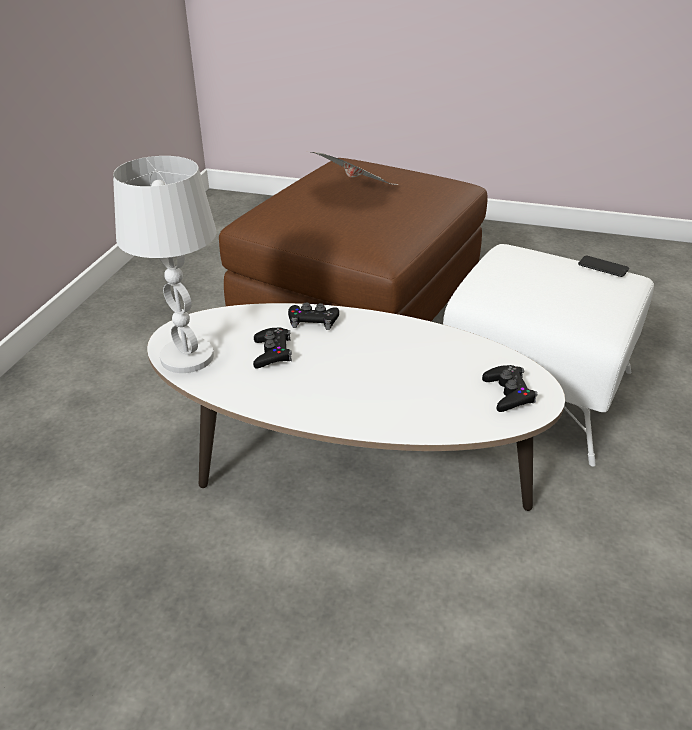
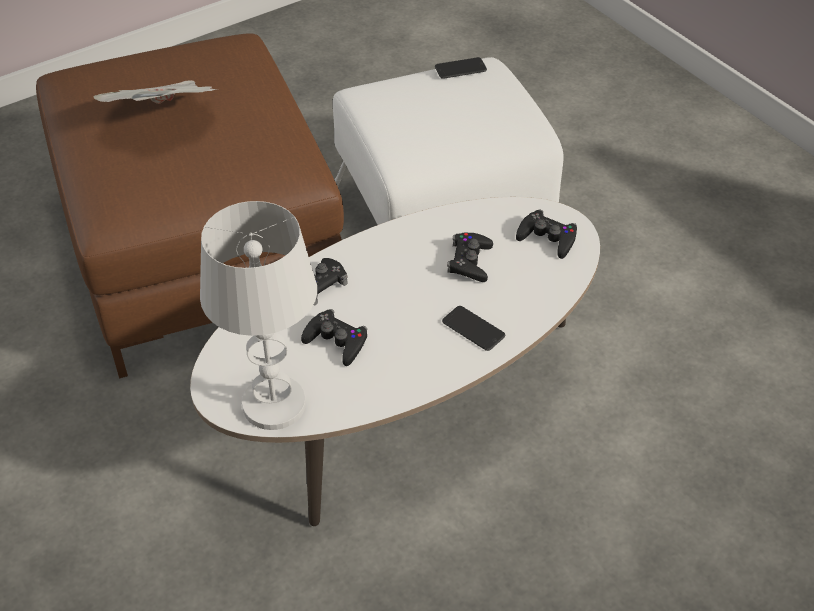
camera: 50 degrees left, 10 degrees up
none -> phone [442,306,505,351]
none -> black game controller [447,232,493,282]

